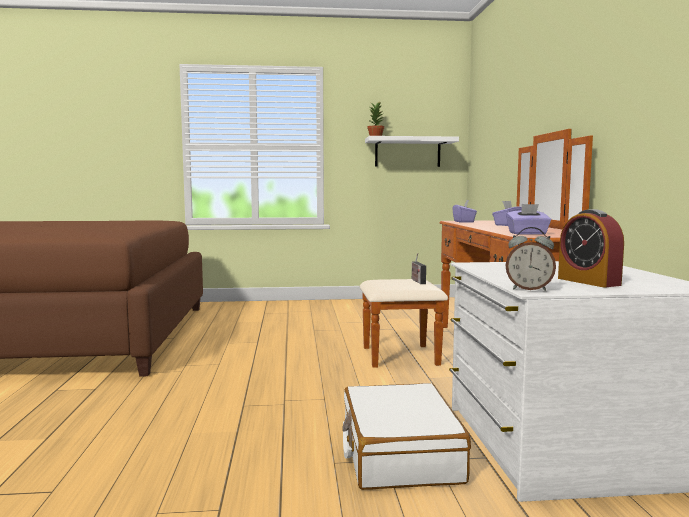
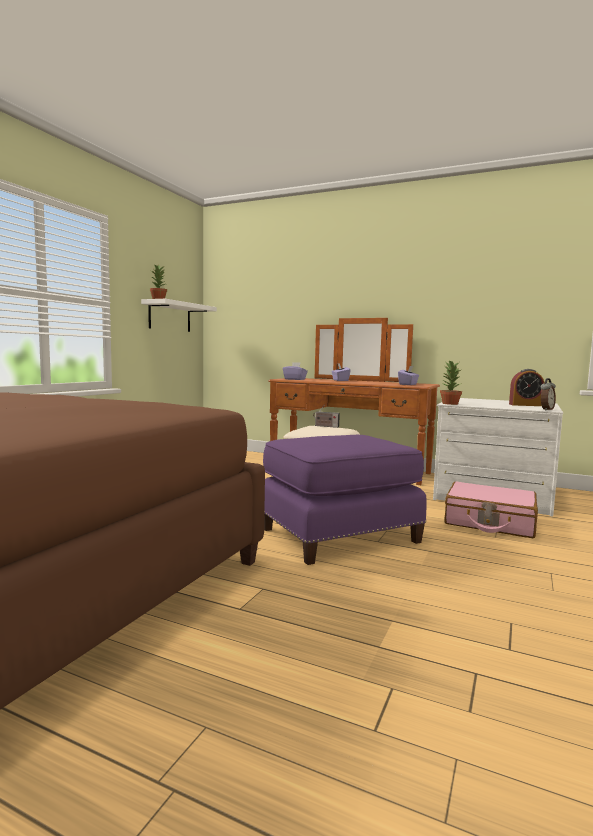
camera: 60 degrees left, 0 degrees up
white suitcase [342,383,471,490] -> pink suitcase [445,481,538,538]
none -> purple ottoman [263,435,426,565]
none -> potted plant [440,360,462,405]

